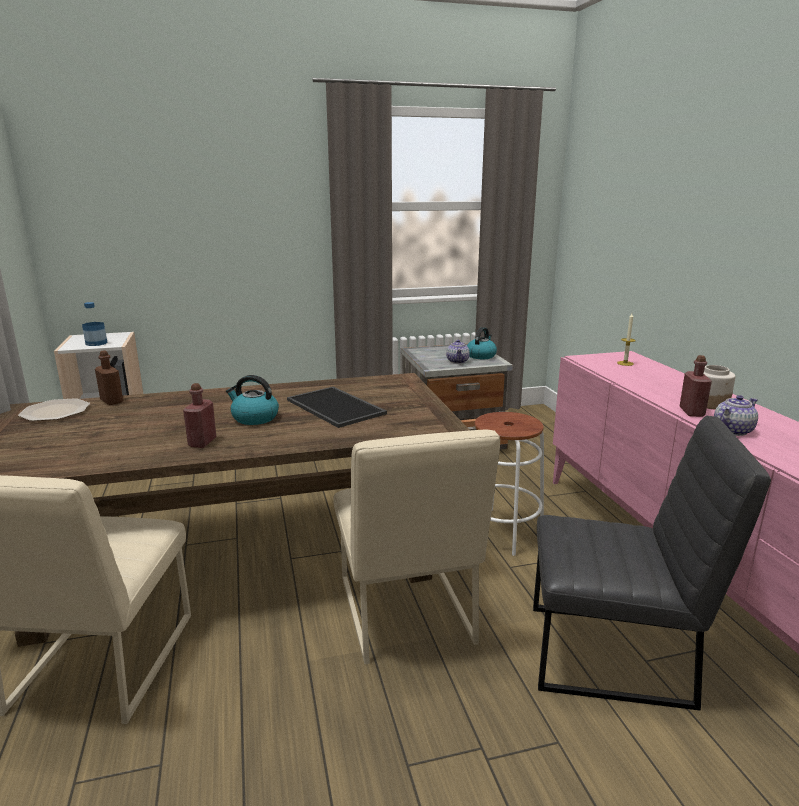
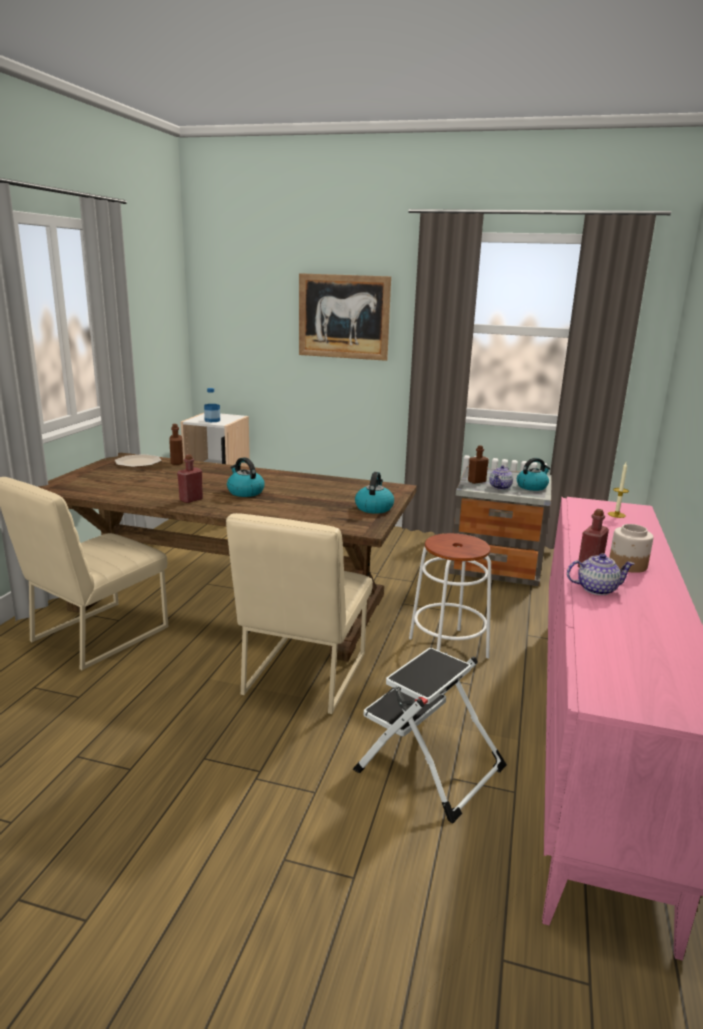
camera: 30 degrees right, 0 degrees up
tray [287,387,387,428] -> none
grey chair [533,416,771,711] -> step ladder [353,648,507,823]
none -> picture [299,273,391,361]
none -> kettle [355,472,394,514]
none -> brown bottle [468,445,489,484]

